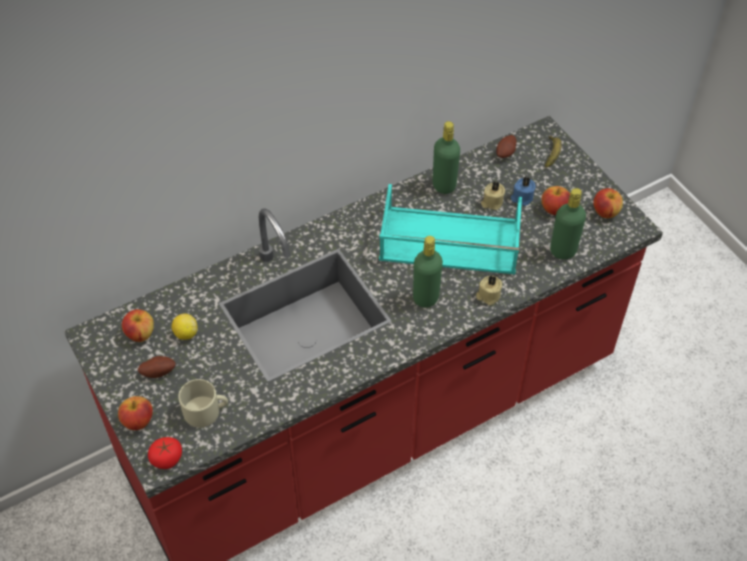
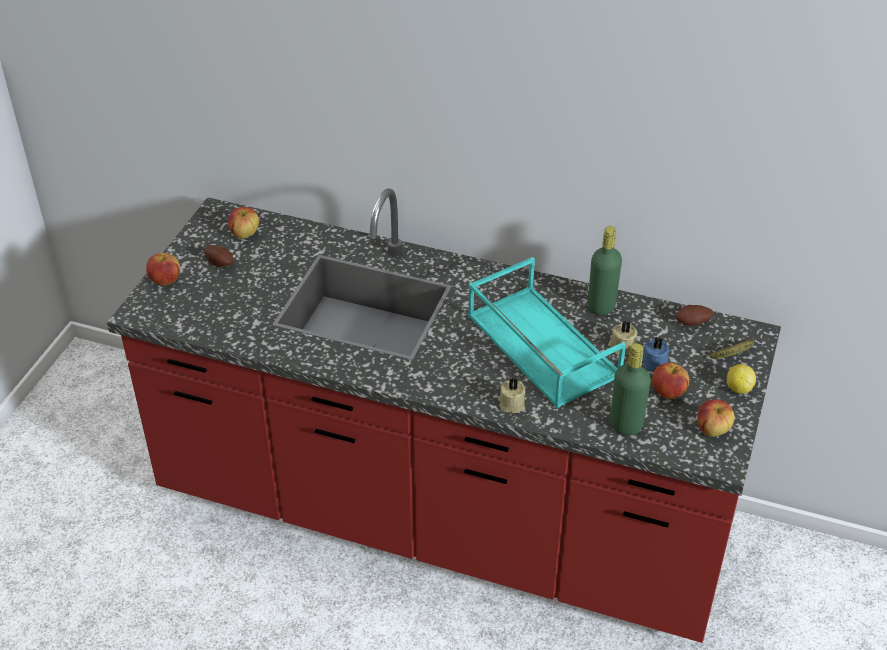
camera: 50 degrees right, 10 degrees down
tomato [148,437,182,469] -> none
lemon [172,313,197,340] -> lemon moved to [727,364,756,394]
beige mug [178,379,228,428] -> none
green bottle [413,236,443,308] -> none

